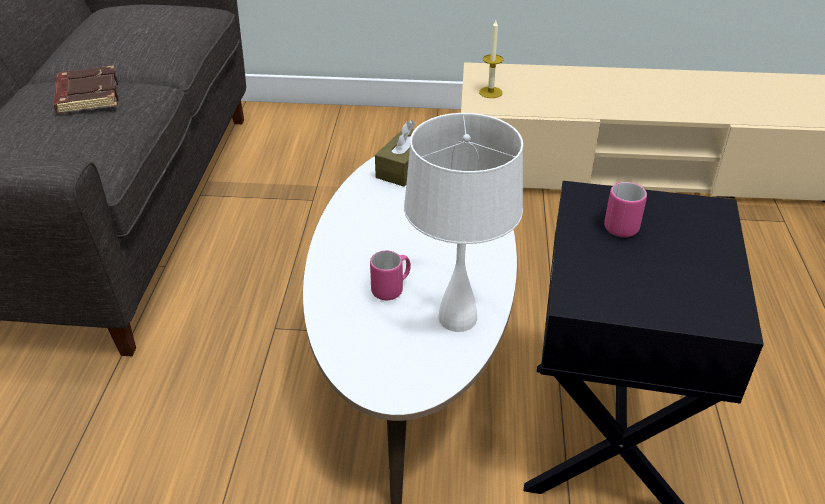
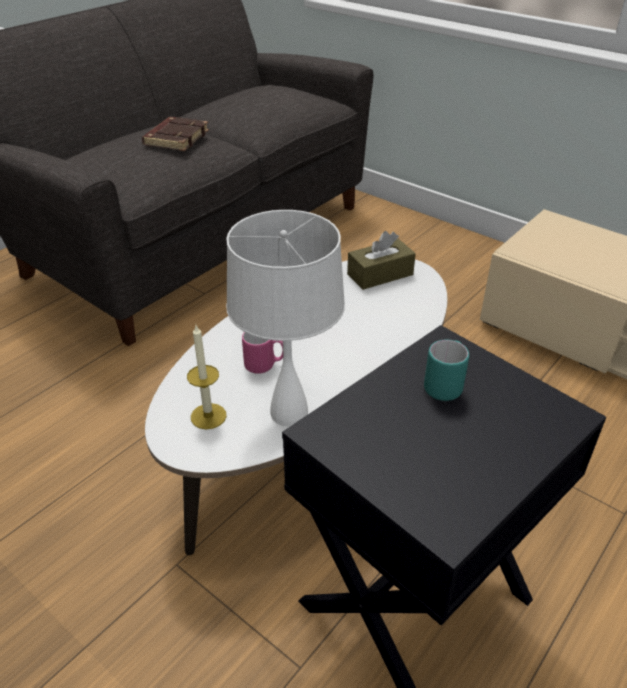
camera: 35 degrees right, 0 degrees up
candle [479,20,503,98] -> candle moved to [187,325,227,429]
pink mug [604,182,647,237] -> turquoise mug [424,340,469,401]

